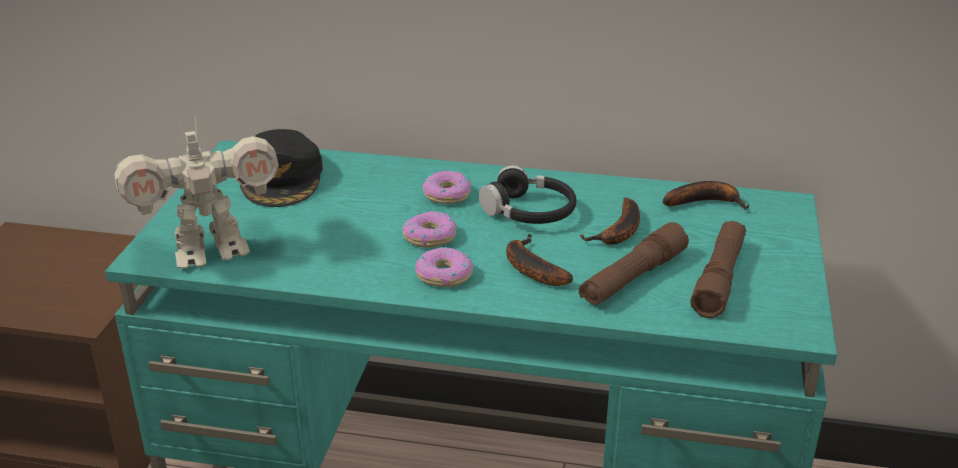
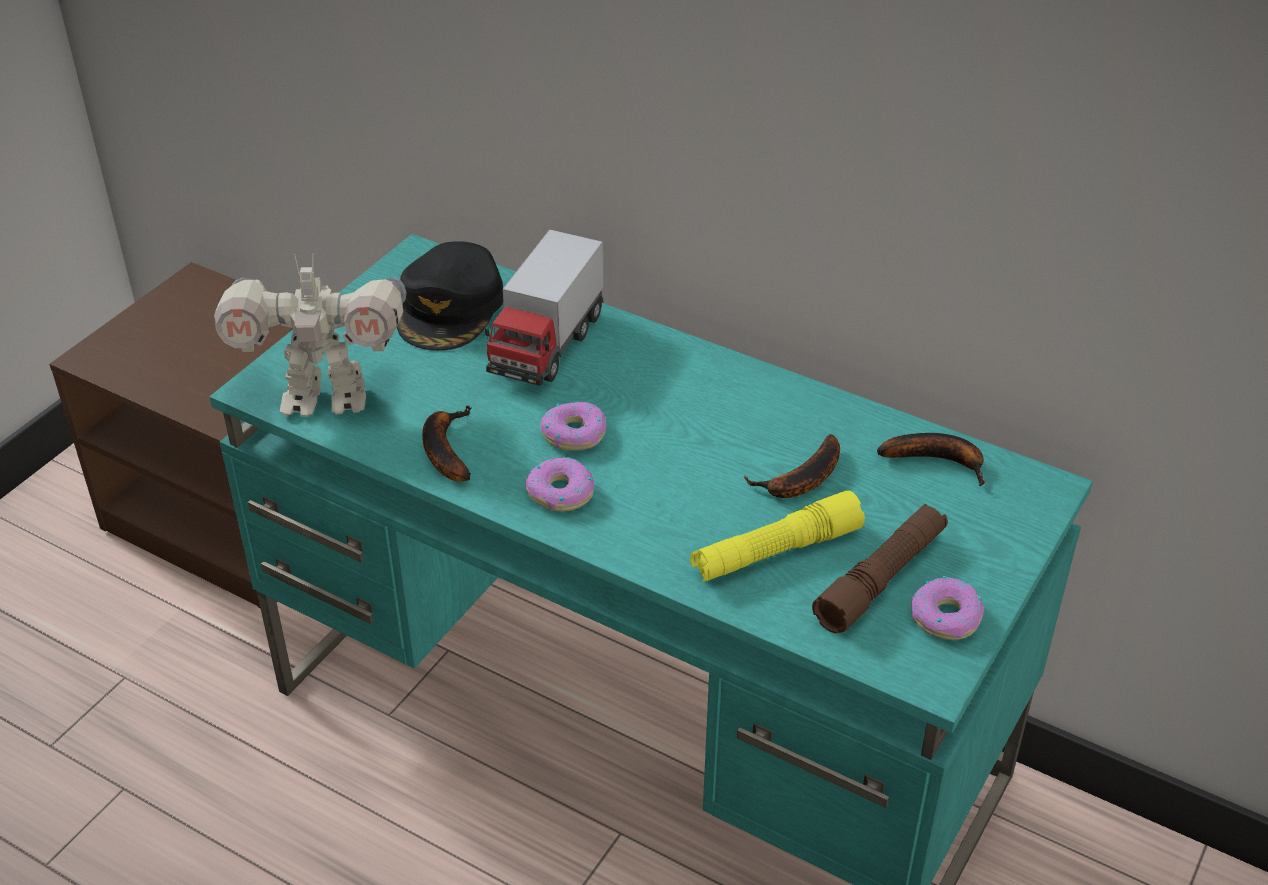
camera: 20 degrees right, 10 degrees up
donut [423,170,471,204] -> donut moved to [911,576,984,640]
black headphones [479,165,576,224] -> none
banana [506,234,573,286] -> banana moved to [422,406,472,482]
brown flashlight [579,222,689,306] -> yellow flashlight [690,491,865,582]
none -> toy truck [485,229,604,386]

